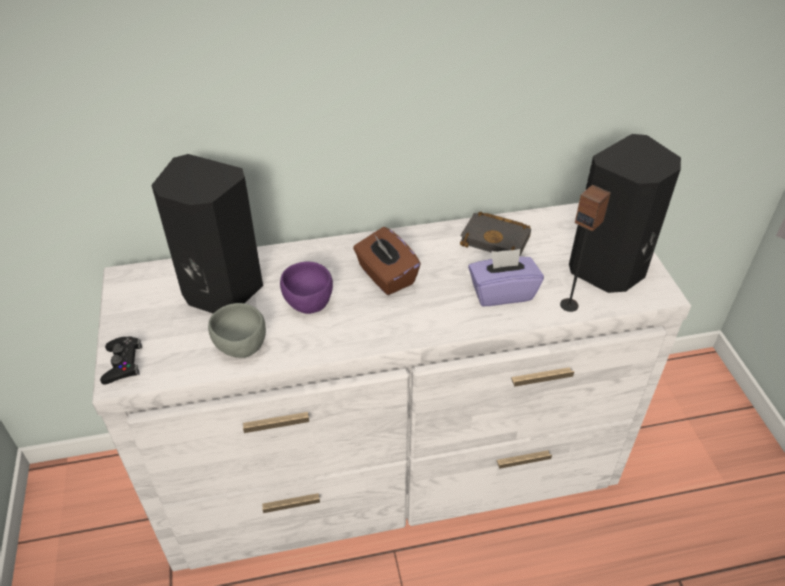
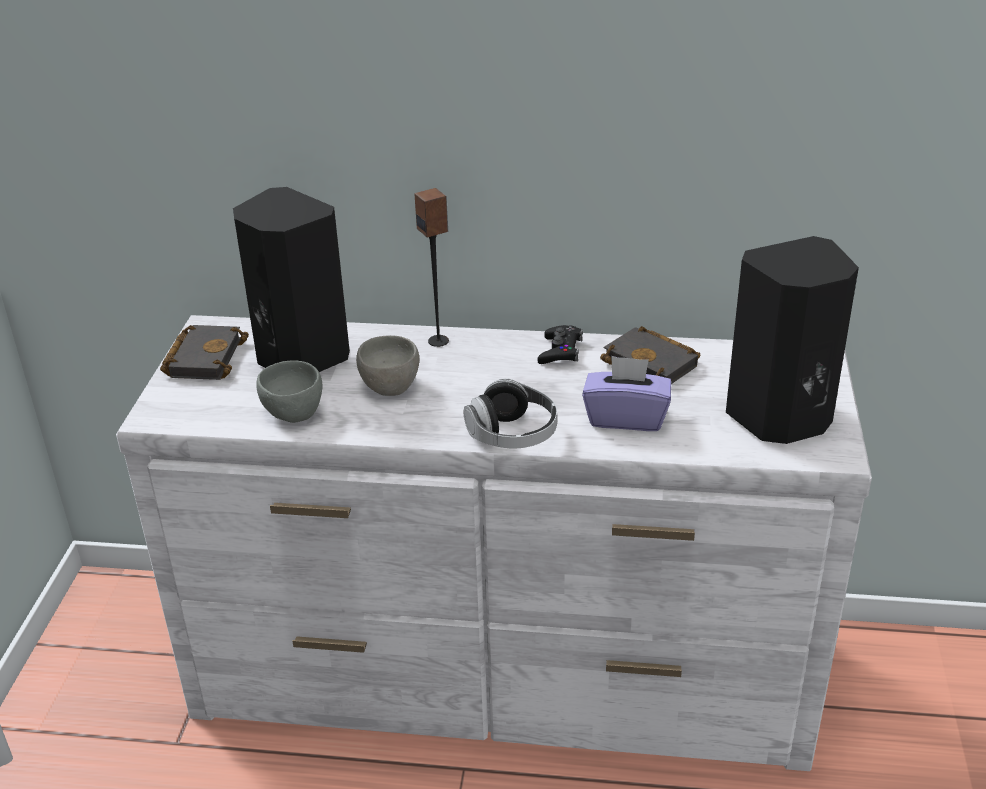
camera: 20 degrees right, 10 degrees down
black game controller [100,336,142,385] -> black game controller moved to [538,325,583,364]
purple bowl [280,262,333,314] -> grey bowl [356,335,419,396]
brown tissue box [353,227,421,295] -> none
speaker [560,185,611,312] -> speaker moved to [415,188,449,347]
none -> black book [160,325,249,380]
none -> headphones [464,378,557,449]

